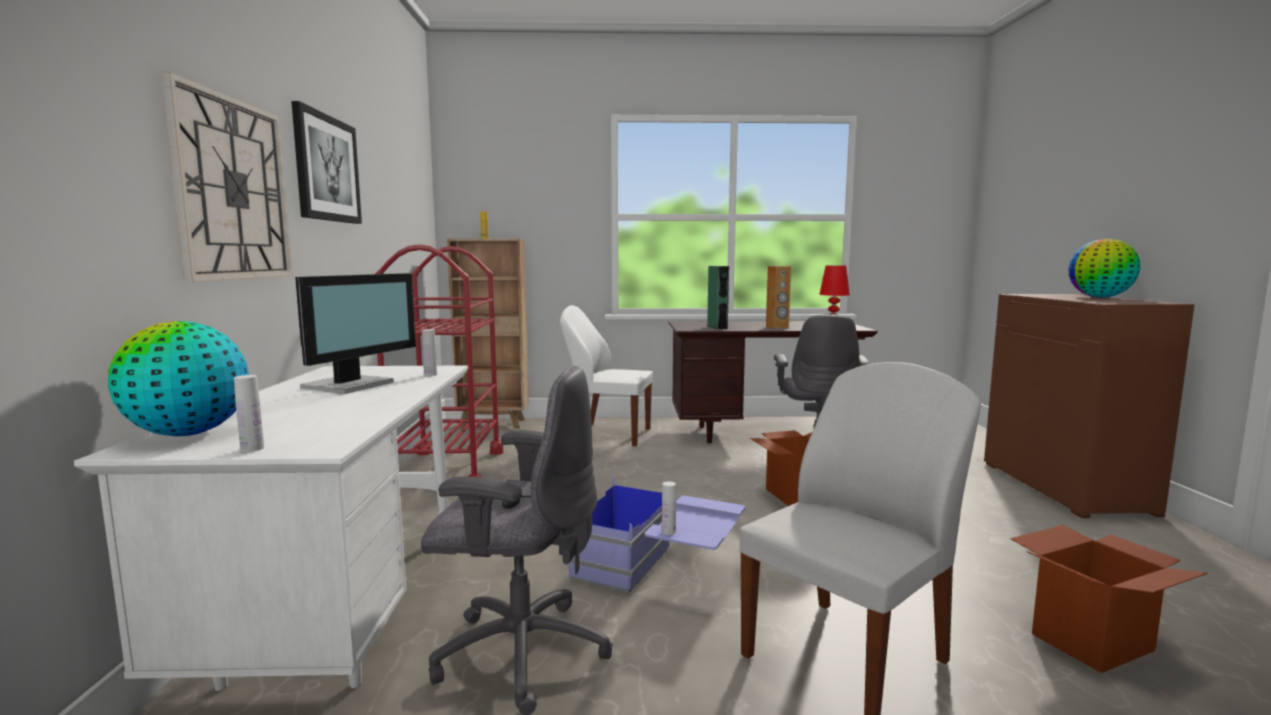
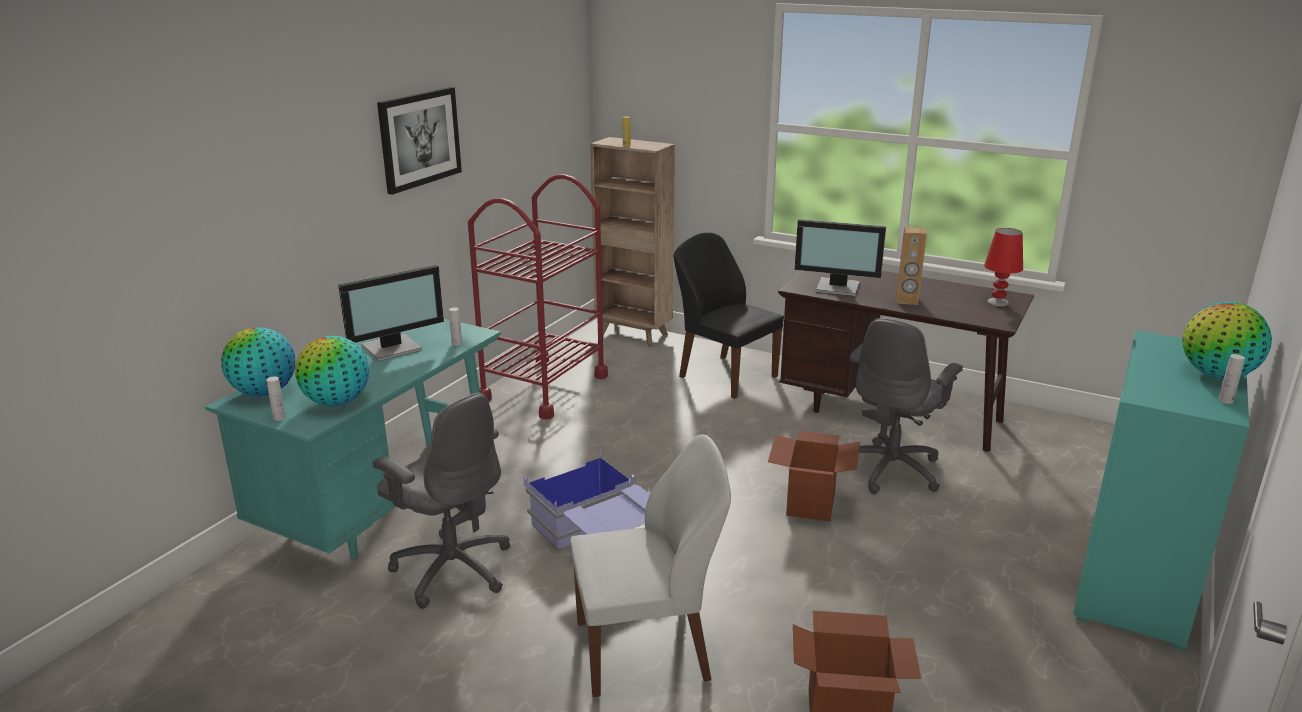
camera: 30 degrees right, 15 degrees up
white desk [74,366,468,691] -> turquoise desk [205,319,501,559]
wall clock [160,71,293,282] -> none
white chair [560,305,653,446] -> black chair [674,232,784,399]
white bottle [662,481,676,535] -> white bottle moved to [1218,354,1245,404]
green speaker [707,266,729,329] -> monitor [795,219,886,296]
brown cabinet [984,294,1195,518] -> turquoise cabinet [1073,331,1249,651]
none -> globe [295,336,369,406]

